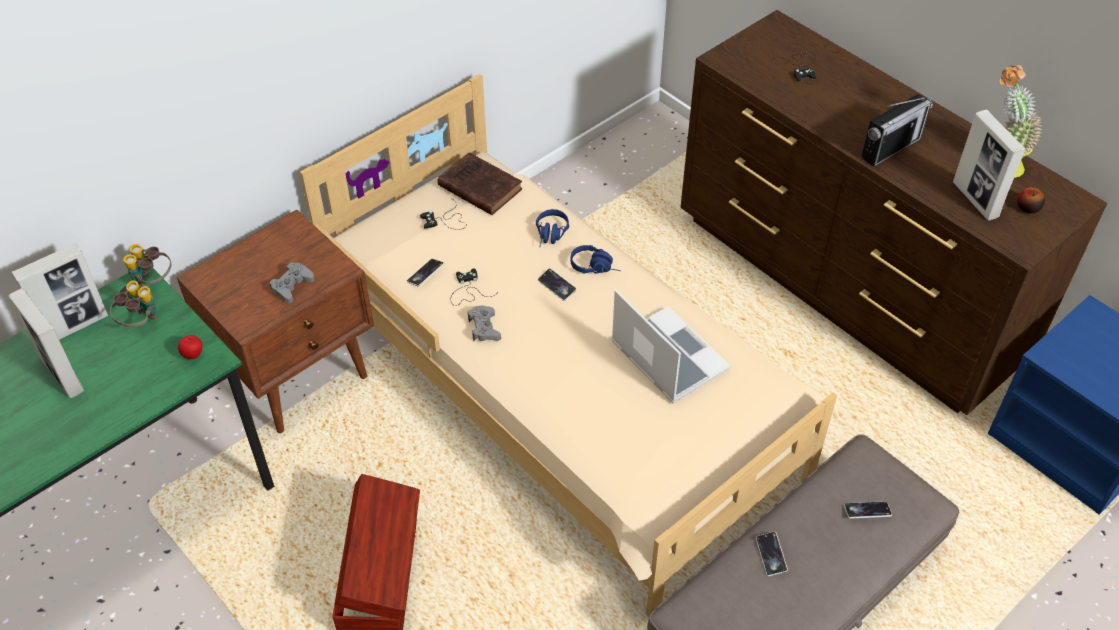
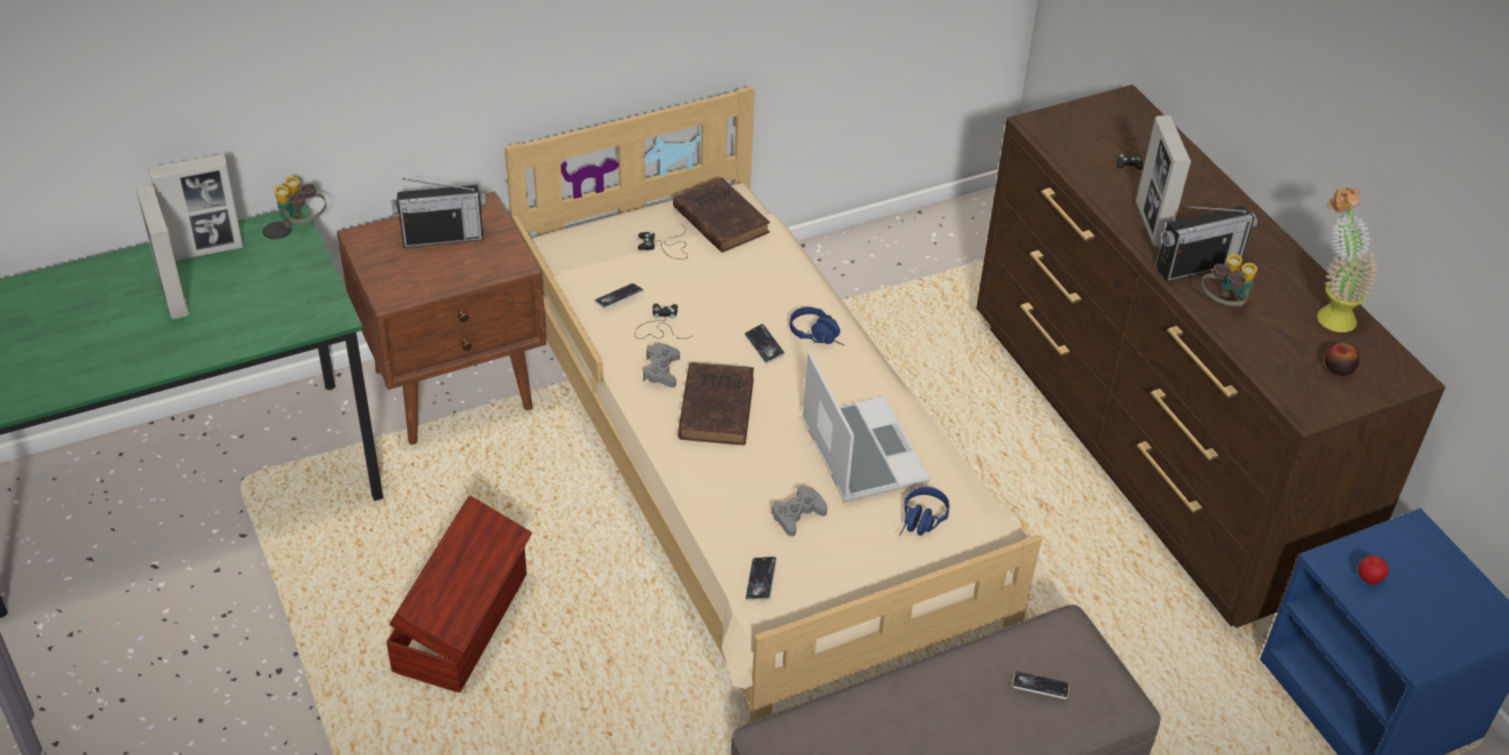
camera: 15 degrees right, 5 degrees down
binoculars [110,280,157,327] -> binoculars moved to [1201,254,1257,307]
apple [178,335,202,359] -> apple moved to [1358,556,1389,584]
grey game controller [270,262,314,303] -> grey game controller moved to [772,485,827,537]
blue headphones [536,209,569,248] -> blue headphones moved to [899,487,950,537]
phone [756,532,788,576] -> phone moved to [745,557,777,601]
picture frame [953,110,1026,220] -> picture frame moved to [1136,115,1191,247]
none -> radio [391,178,486,248]
none -> brown book [678,362,754,445]

